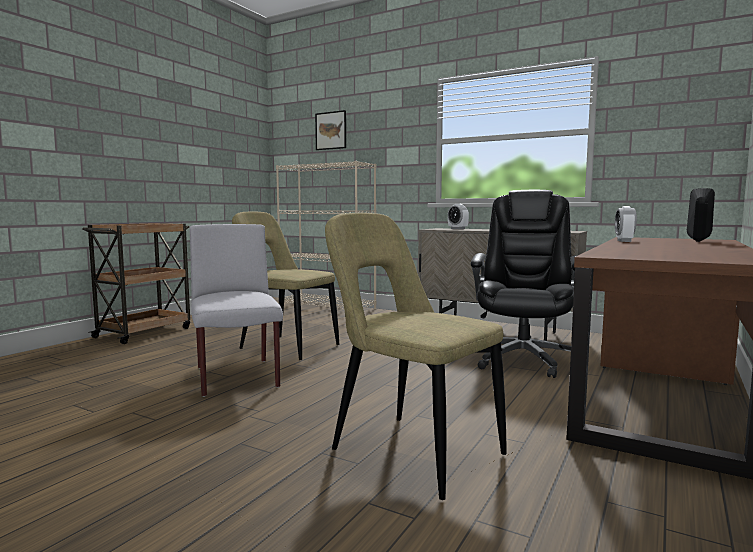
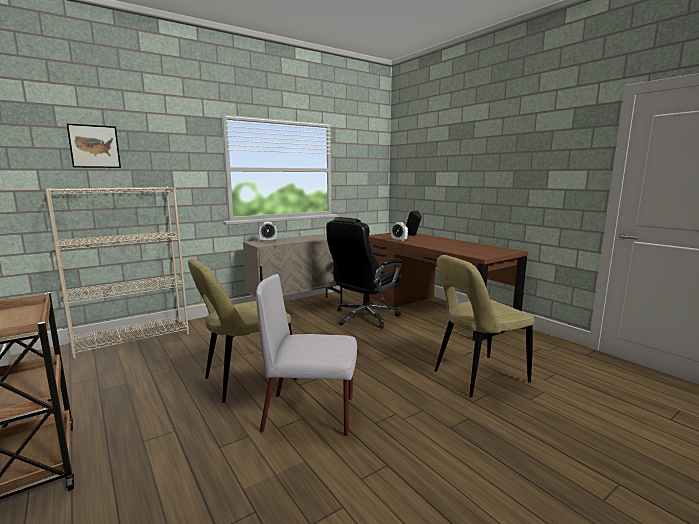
camera: 65 degrees left, 5 degrees up
black office chair [471,190,577,378] -> black office chair turned 90 degrees counterclockwise [326,217,403,329]

